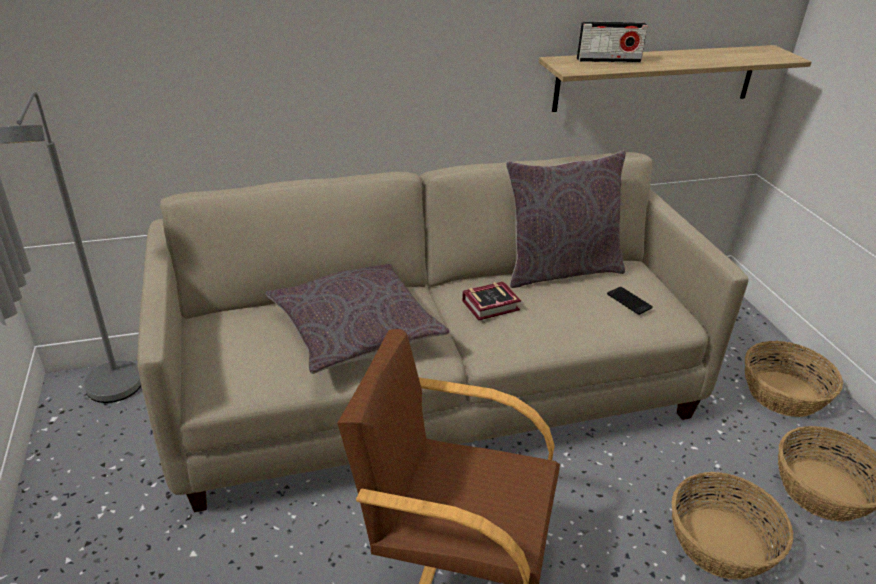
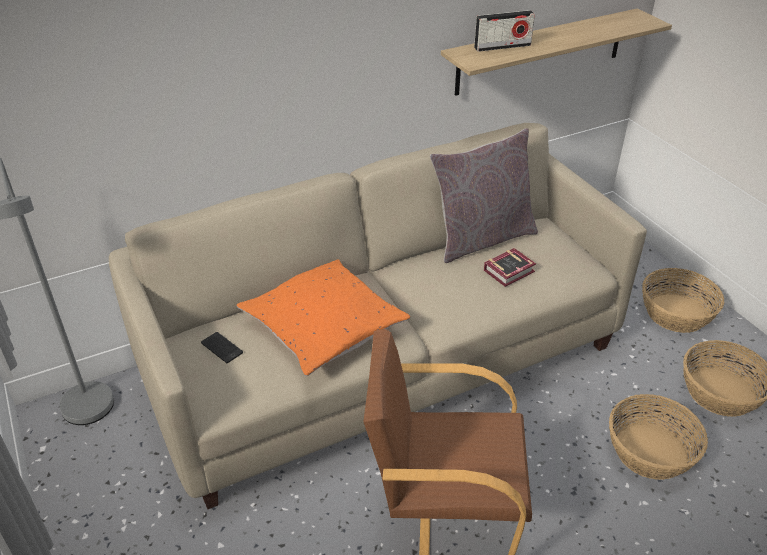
camera: 10 degrees left, 5 degrees up
grey pillow [266,264,450,374] -> orange pillow [237,259,410,376]
book [462,281,521,321] -> book moved to [484,248,536,287]
phone [607,287,653,315] -> phone moved to [201,332,243,363]

